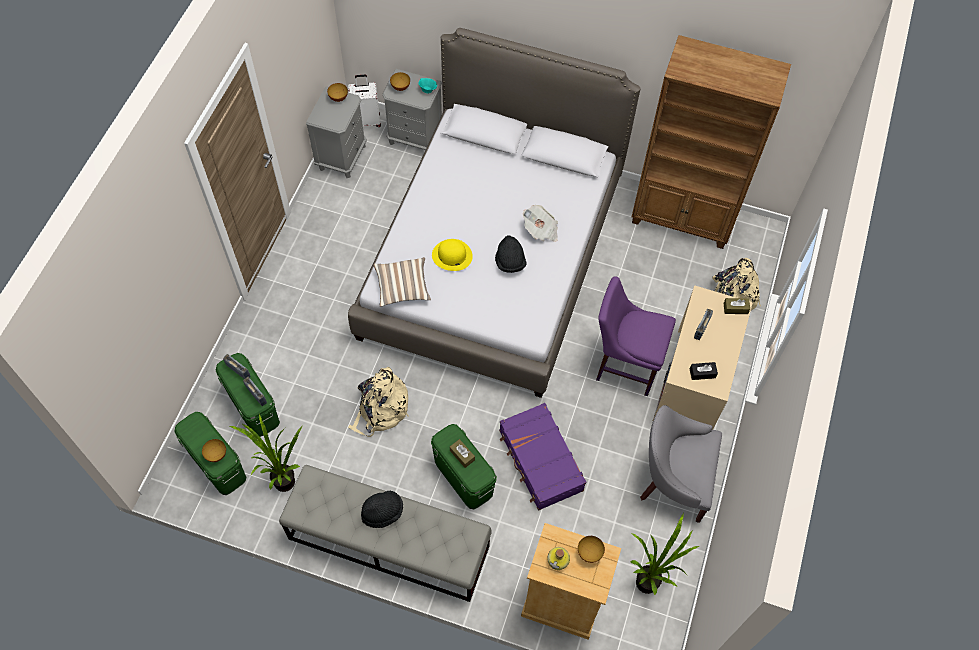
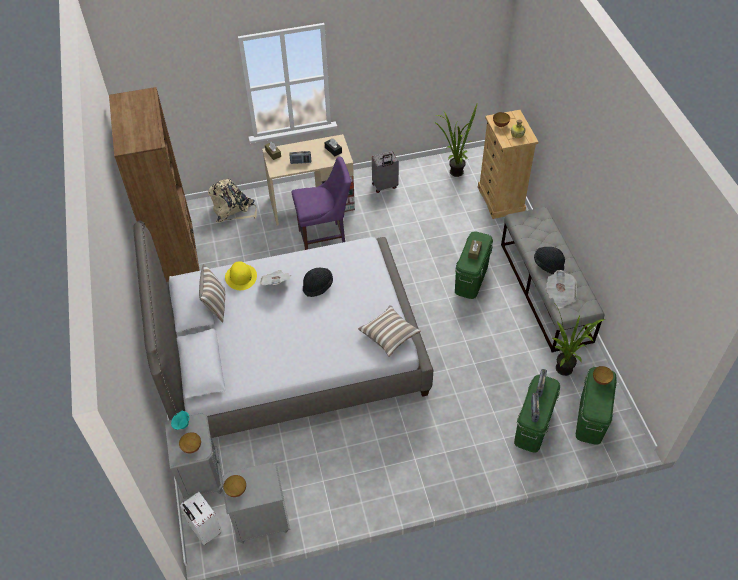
camera: 120 degrees left, 10 degrees down
beige backpack [348,367,409,437] -> none
yellow hat [432,239,473,271] -> yellow hat moved to [225,261,257,290]
purple suitcase [499,403,586,510] -> none
purple chair [596,276,676,396] -> purple chair turned 90 degrees counterclockwise [291,156,351,250]
grey armchair [640,405,722,523] -> grey suitcase [372,151,399,193]
none -> pillow [199,264,225,323]
none -> newspaper [546,270,577,309]

